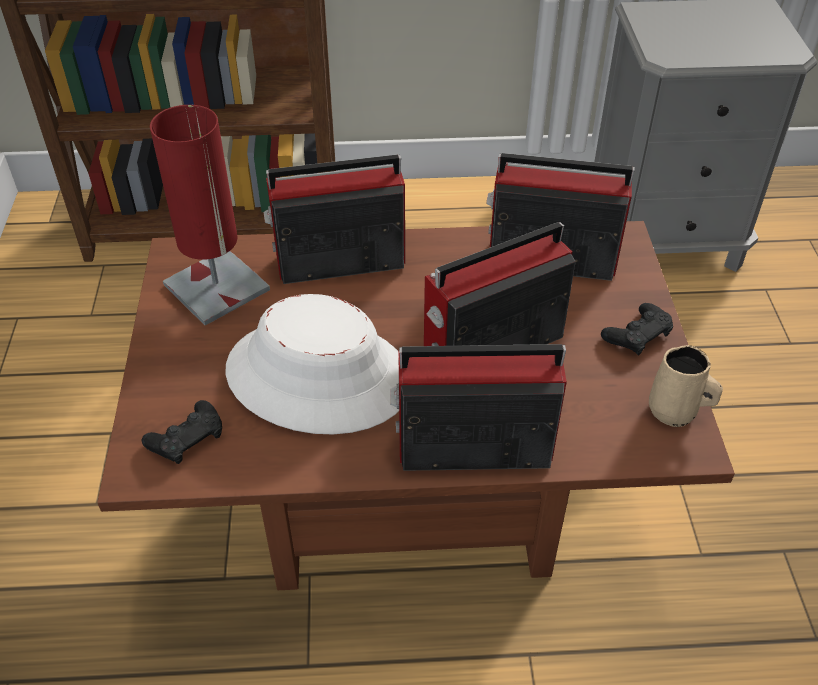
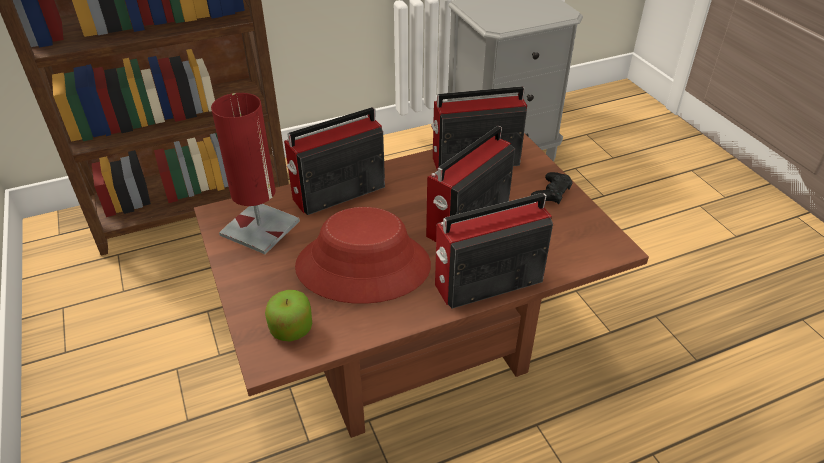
camera: 20 degrees left, 5 degrees down
black game controller [142,400,222,464] -> apple [265,290,312,342]
white hat [226,294,399,434] -> red hat [295,207,431,304]
beige mug [649,345,723,427] -> none

